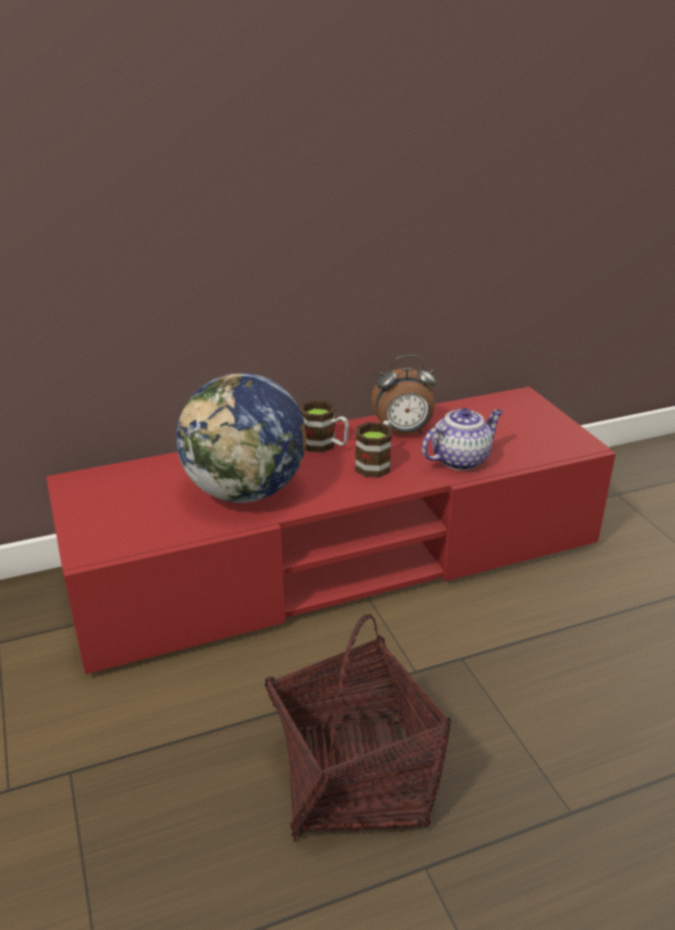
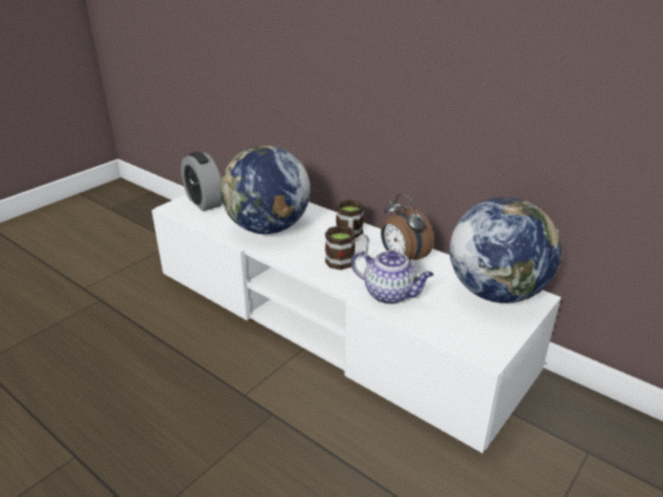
camera: 60 degrees right, 0 degrees up
red tv stand [46,386,616,674] -> white tv stand [152,194,561,453]
basket [264,613,451,842] -> none
none -> alarm clock [181,151,222,211]
none -> globe [450,197,561,303]

